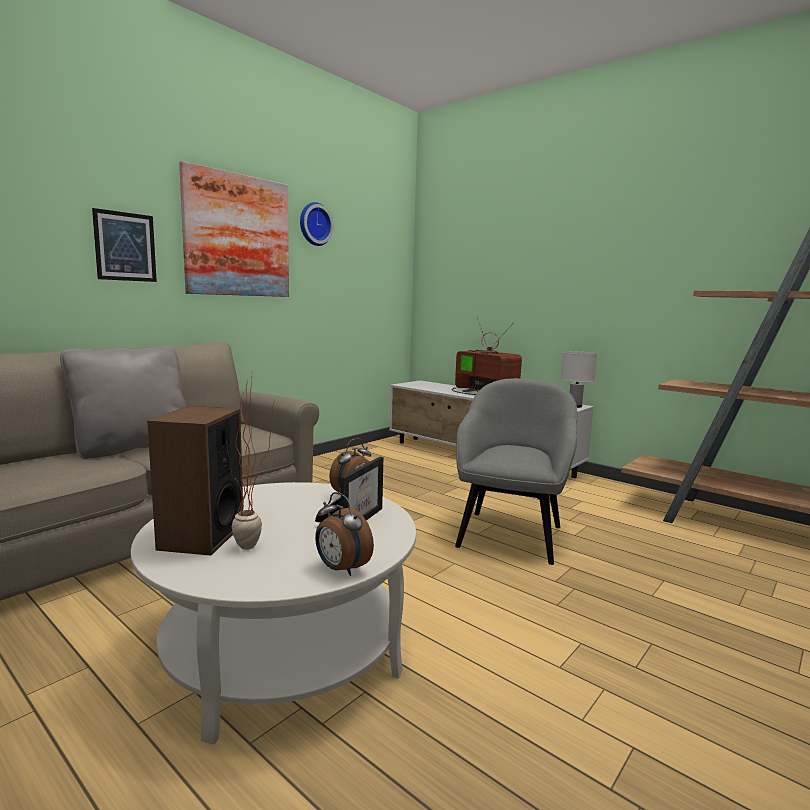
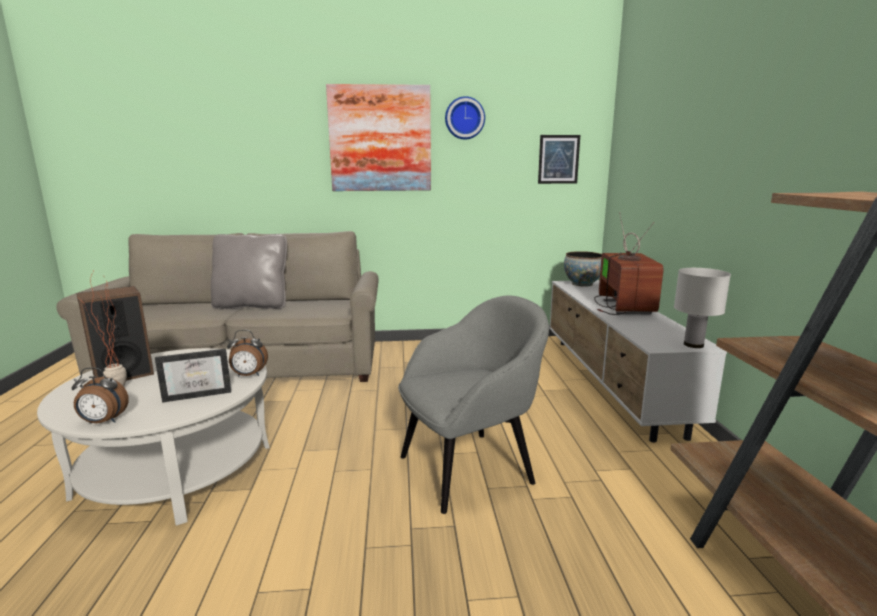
camera: 45 degrees right, 5 degrees up
picture [92,208,157,282] -> picture moved to [538,135,580,184]
alarm clock [315,492,374,576] -> alarm clock turned 90 degrees counterclockwise [72,367,129,423]
none -> bowl [564,251,602,287]

